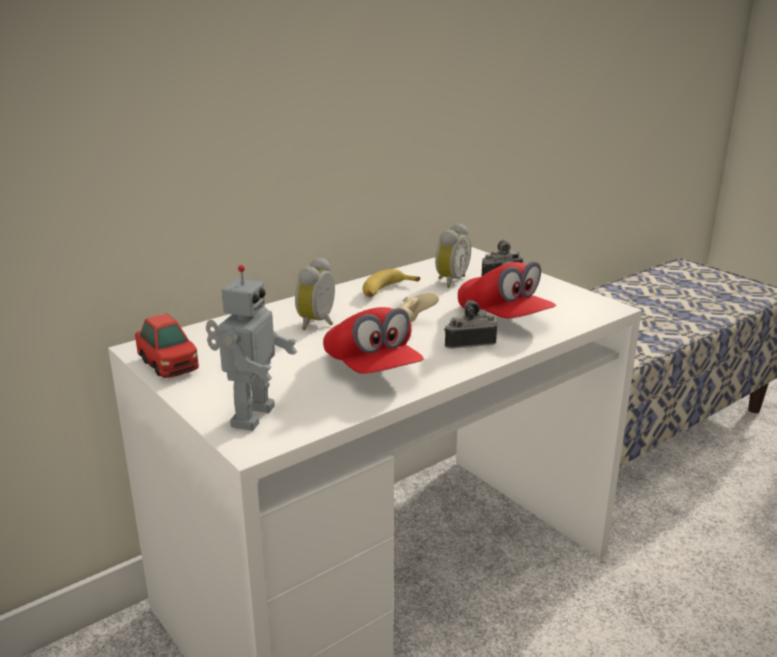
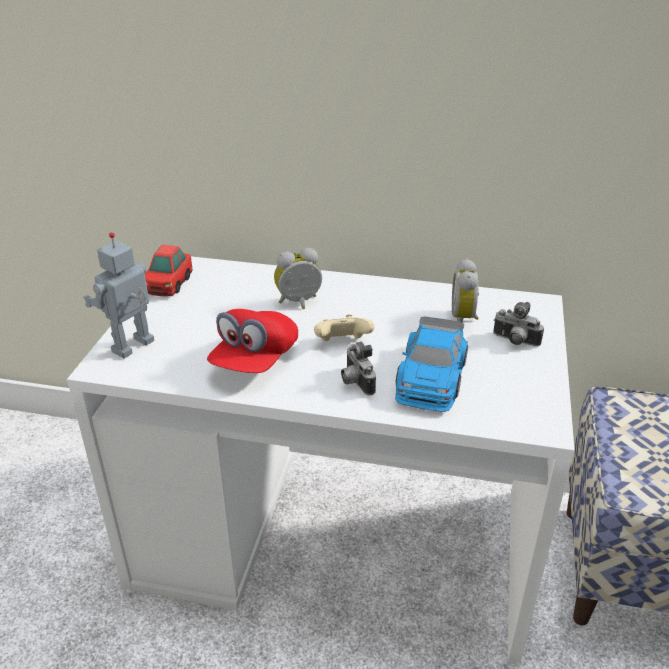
camera: 50 degrees right, 10 degrees up
toy robot [206,265,297,431] -> toy robot turned 150 degrees clockwise [84,233,154,358]
banana [362,269,420,297] -> none
alarm clock [435,223,471,288] -> alarm clock turned 105 degrees clockwise [452,258,479,322]
camera [444,300,497,349] -> camera turned 150 degrees counterclockwise [341,342,376,395]
red cap [458,261,556,318] -> toy car [395,317,468,412]

